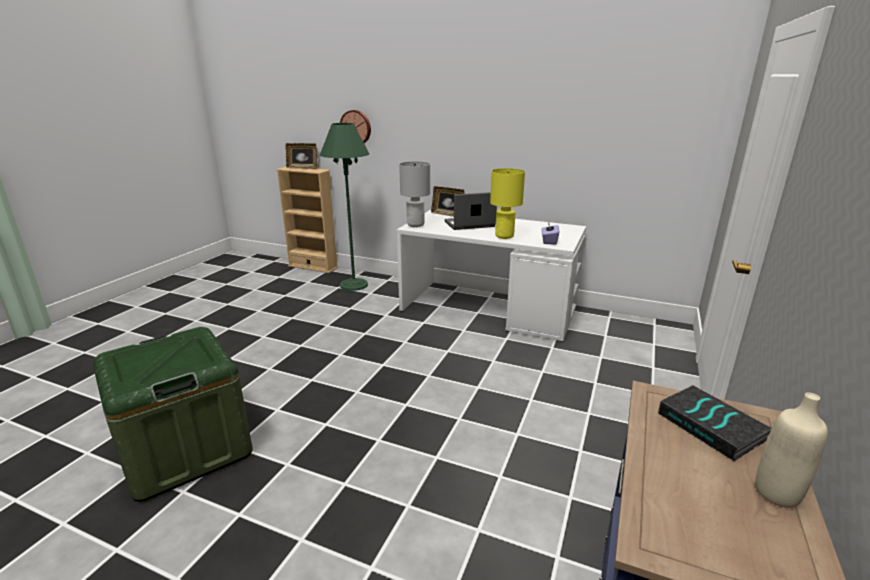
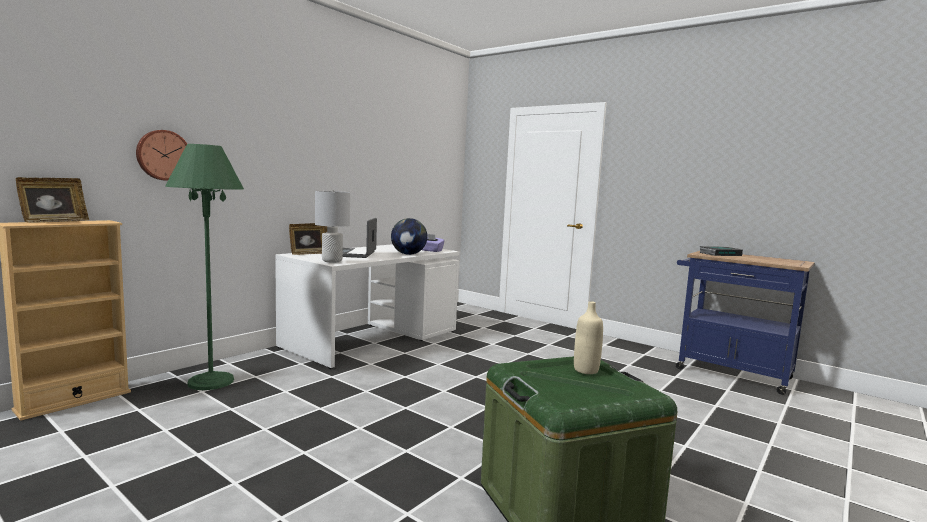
camera: 75 degrees left, 15 degrees down
yellow table lamp [490,168,525,239] -> globe [391,218,427,255]
beige bottle [755,392,828,508] -> beige bottle moved to [574,301,603,374]

